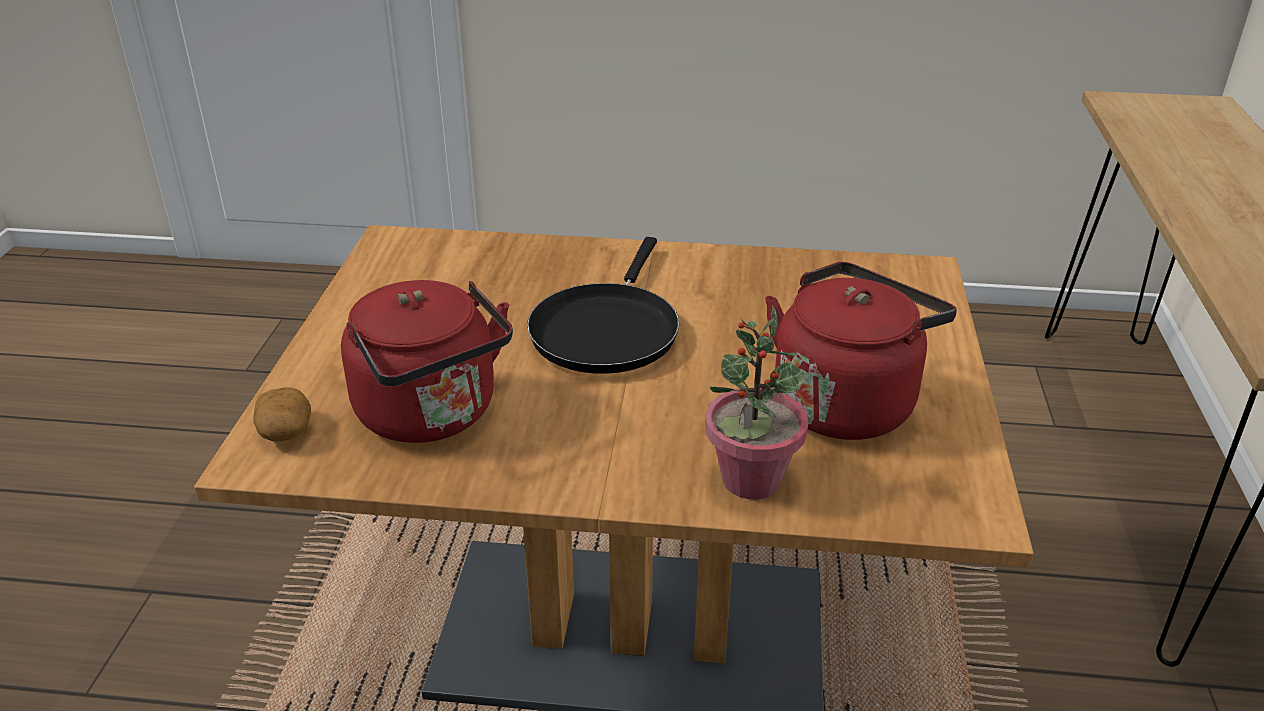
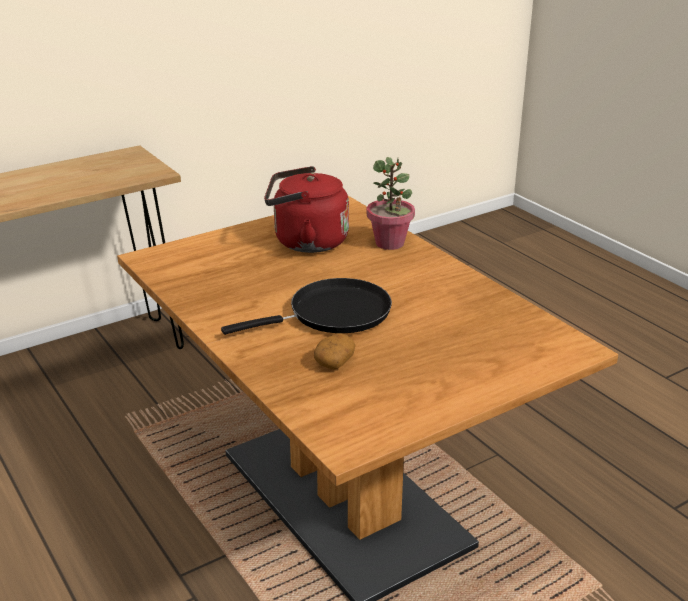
camera: 130 degrees left, 5 degrees down
potato [253,388,311,442] -> potato moved to [314,333,356,370]
red kettle [341,280,513,443] -> none

